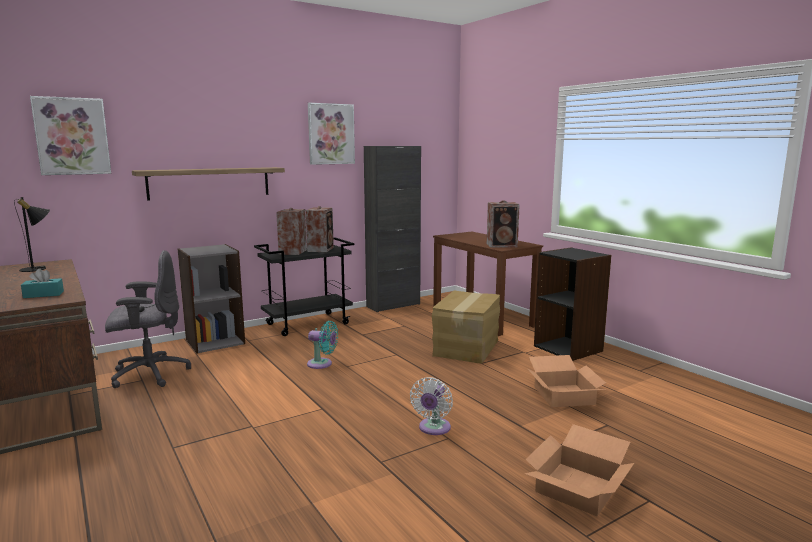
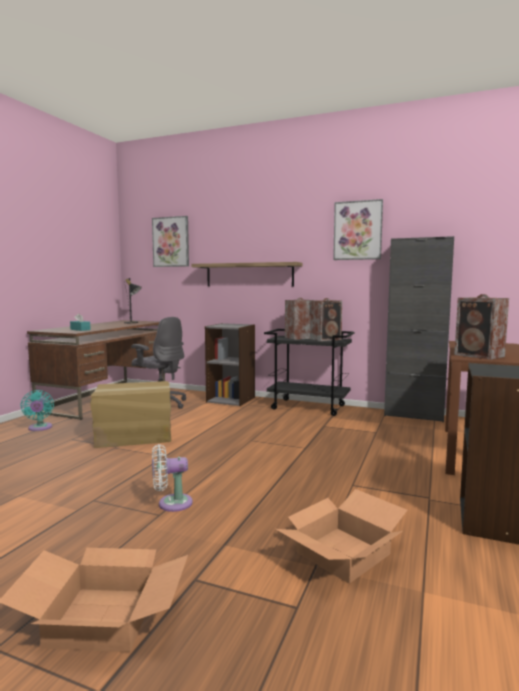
camera: 55 degrees right, 5 degrees down
turquoise fan [307,321,338,369] -> turquoise fan moved to [20,390,54,431]
cardboard box [432,290,500,364] -> cardboard box moved to [90,381,171,448]

